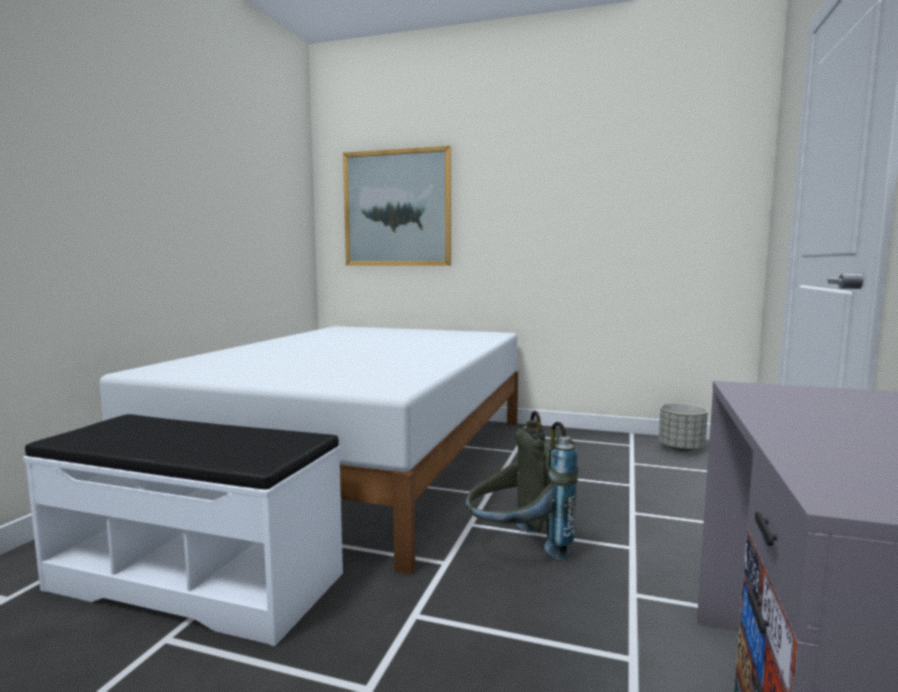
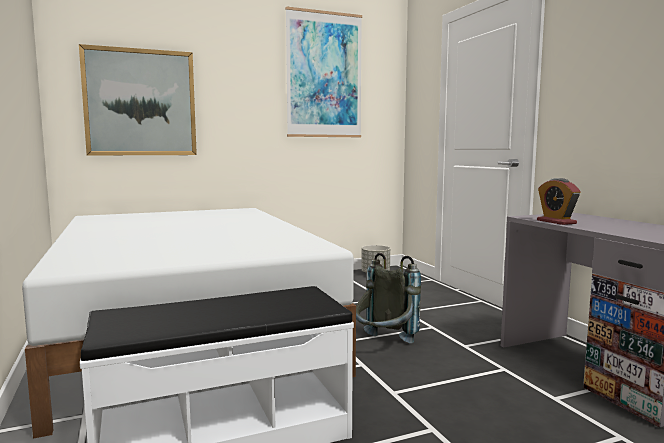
camera: 40 degrees left, 0 degrees up
none -> picture [285,6,362,137]
none -> alarm clock [537,178,581,225]

